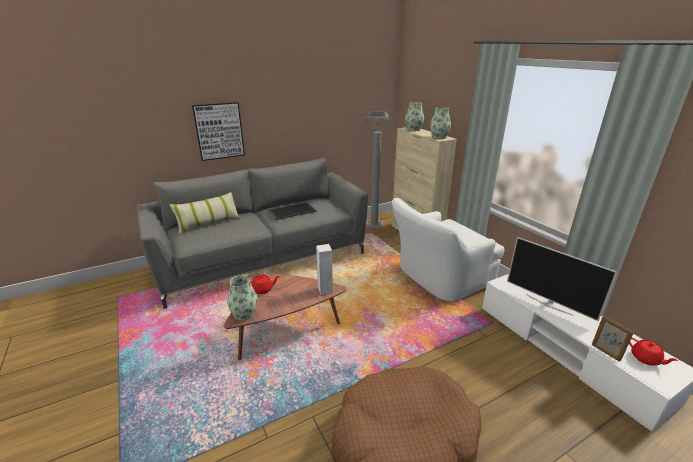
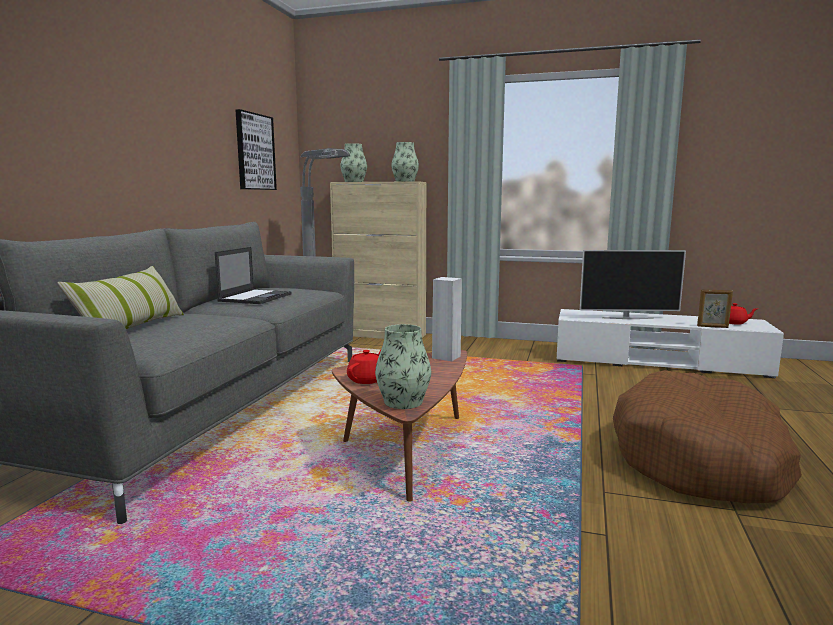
camera: 45 degrees left, 15 degrees down
picture [192,102,245,161] -> picture moved to [235,109,277,190]
tray [268,202,317,220] -> laptop [215,247,292,304]
white armchair [392,198,504,302] -> none

